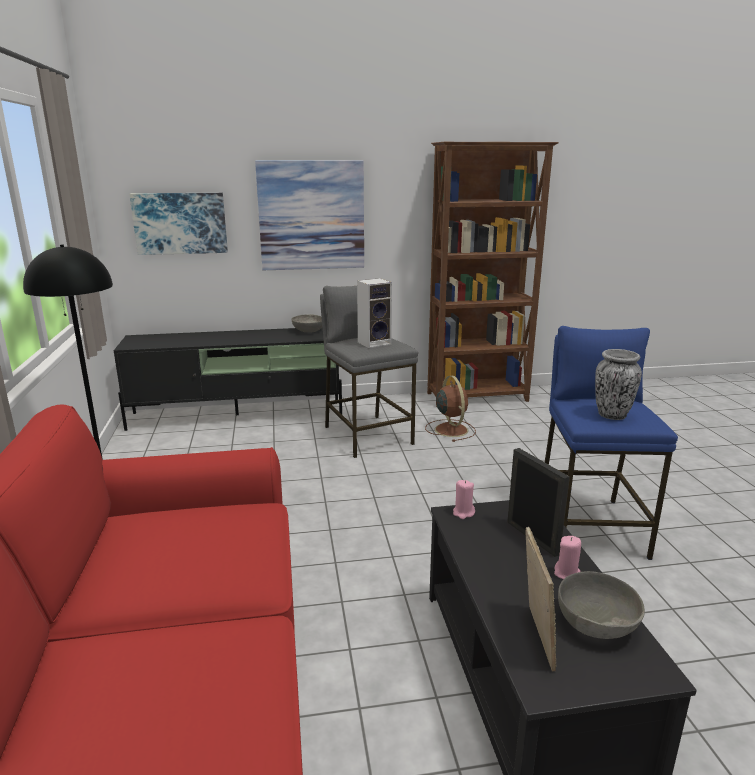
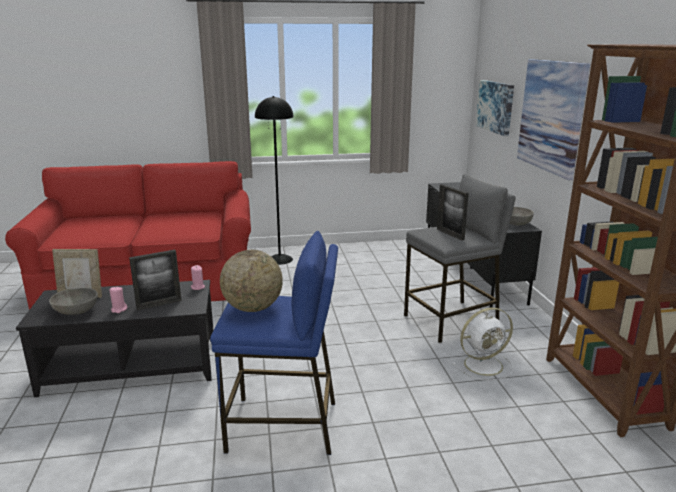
camera: 90 degrees right, 0 degrees up
speaker [357,278,392,348] -> picture frame [437,184,469,240]
brown fan [425,375,476,442] -> white fan [453,308,513,380]
vase [595,349,642,420] -> globe [220,250,283,312]

